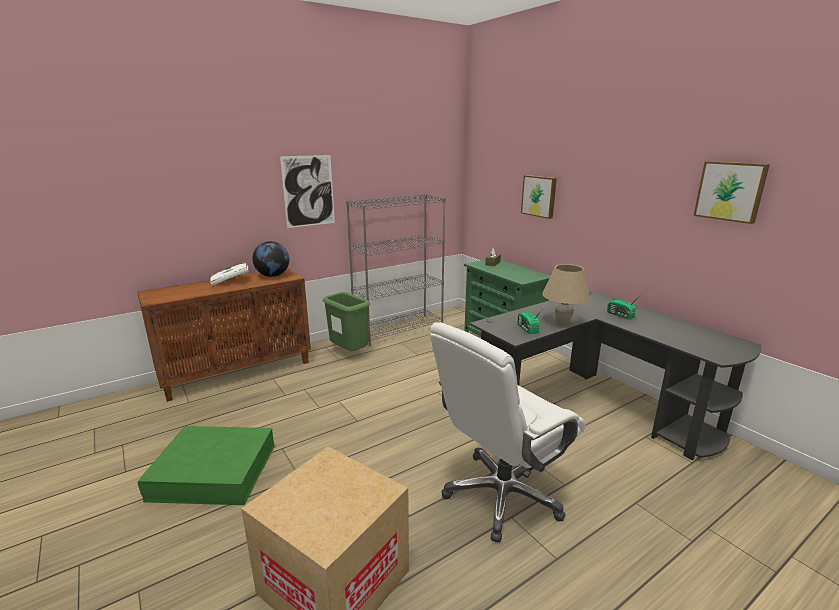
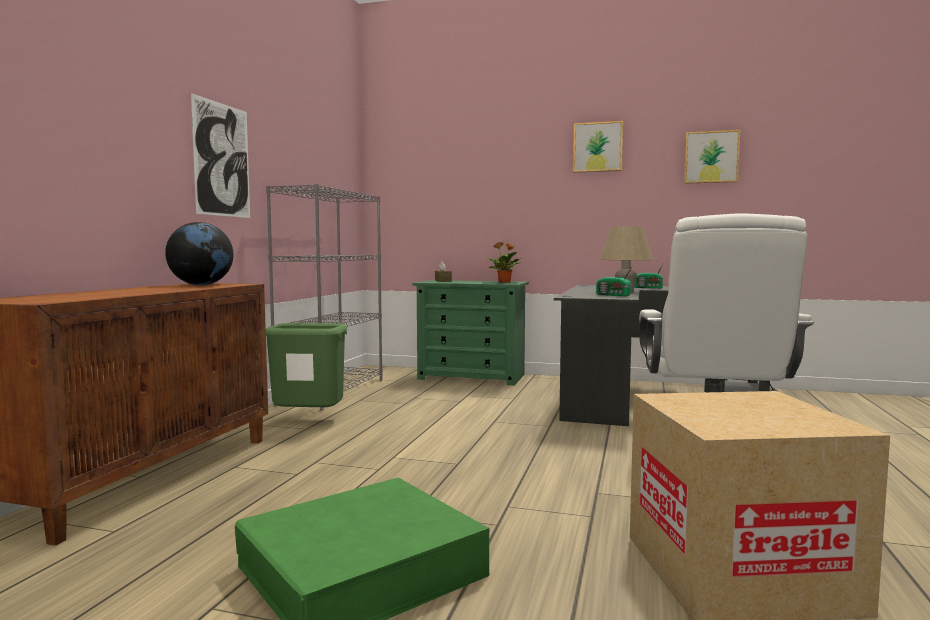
camera: 40 degrees left, 15 degrees down
white book [210,261,248,286] -> none
picture [521,175,557,219] -> picture moved to [573,121,623,173]
none -> potted plant [487,242,522,283]

